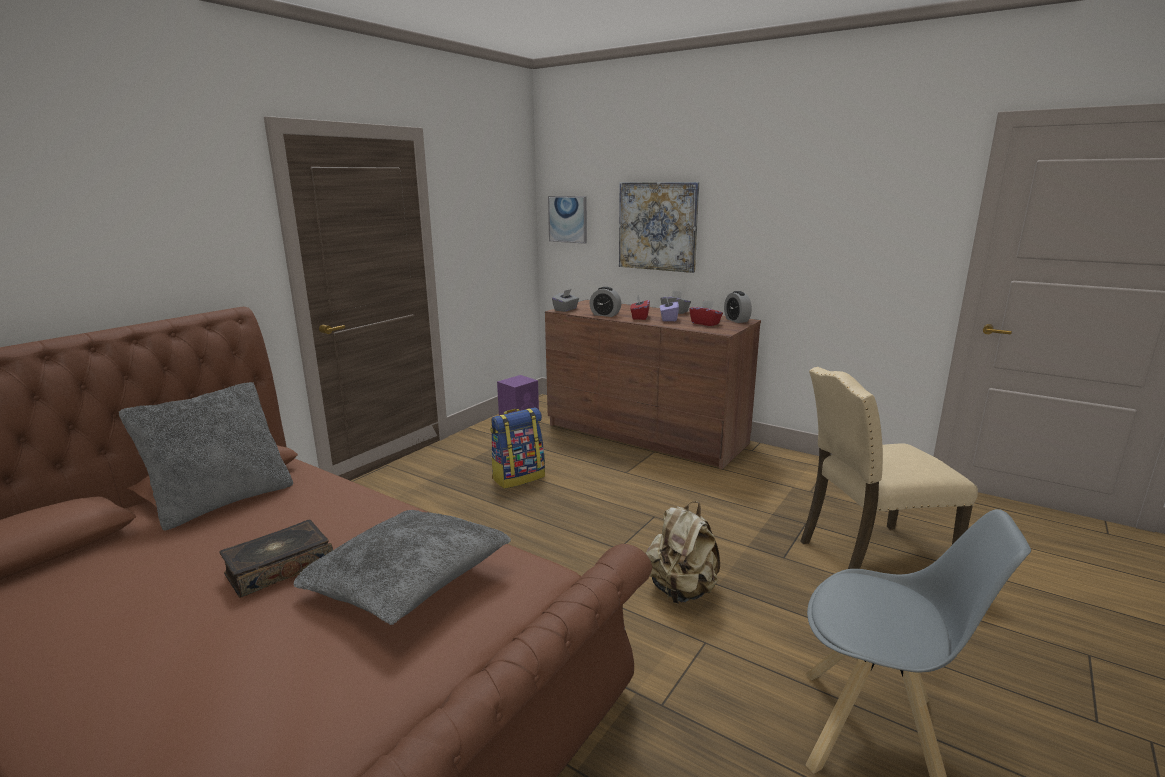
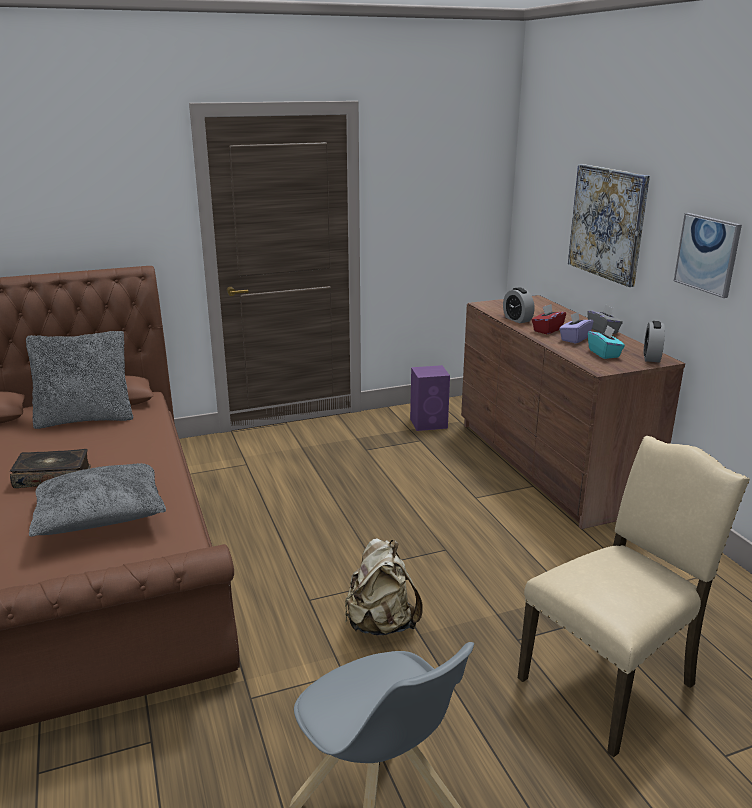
camera: 35 degrees right, 5 degrees up
backpack [490,407,545,489] -> none
picture [548,196,587,244] -> picture moved to [674,213,742,298]
grey tissue box [552,289,579,312] -> none
red tissue box [689,300,723,326] -> turquoise tissue box [588,326,625,359]
beige chair [800,367,978,569] -> beige chair turned 120 degrees clockwise [518,436,750,757]

